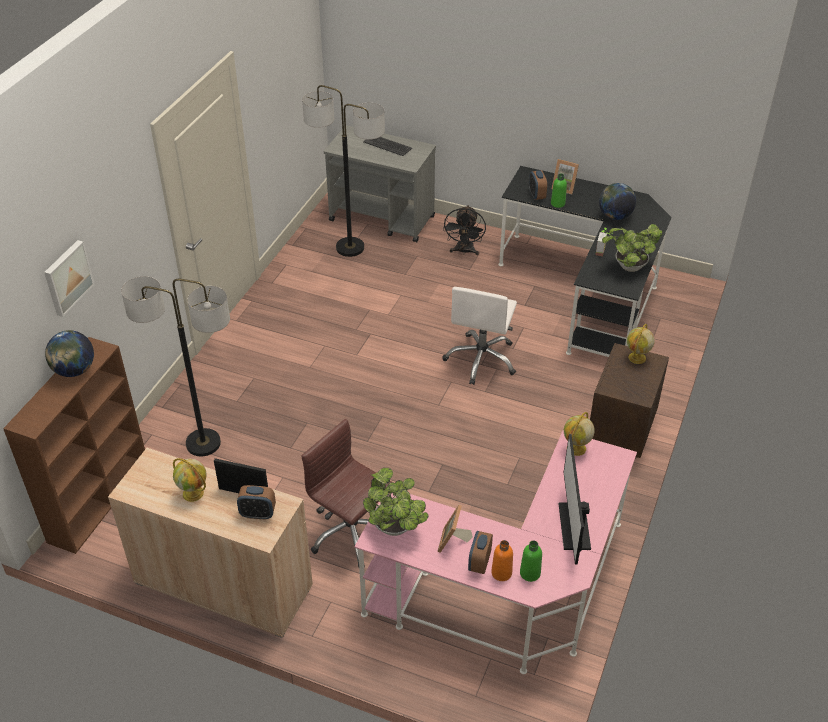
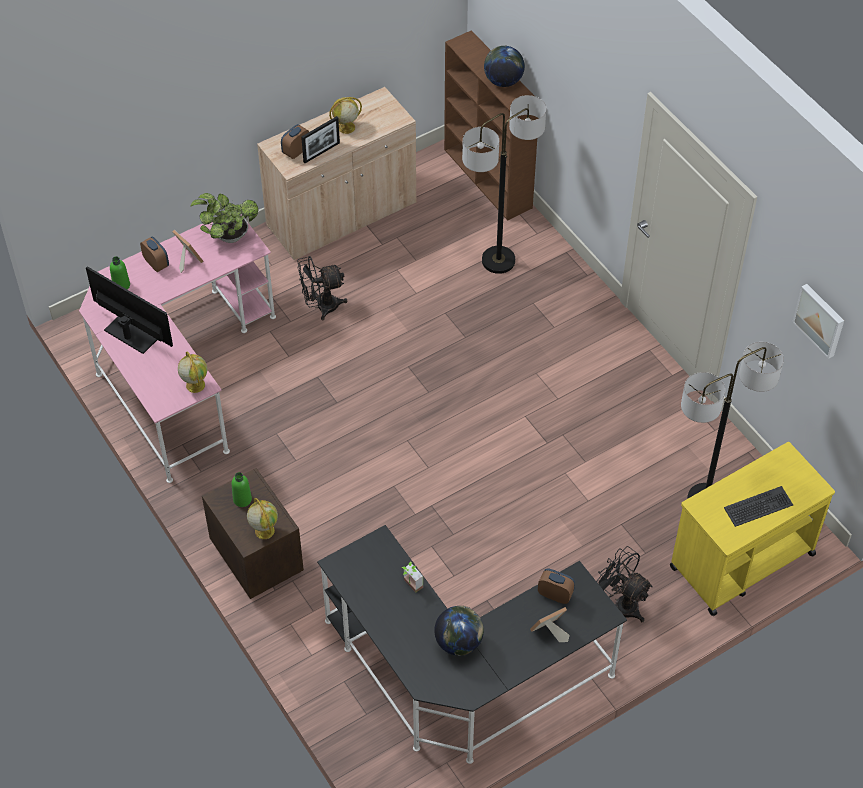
camera: 125 degrees right, 10 degrees up
picture [44,240,95,317] -> picture moved to [792,284,844,359]
brown office chair [301,419,392,567] -> black fan [297,256,347,321]
grey cart [324,125,436,242] -> yellow cart [670,442,835,616]
white office chair [442,287,517,385] -> none
orange bottle [491,540,513,581] -> none
green bottle [551,173,567,208] -> green bottle moved to [232,472,252,507]
potted plant [602,224,663,272] -> none

